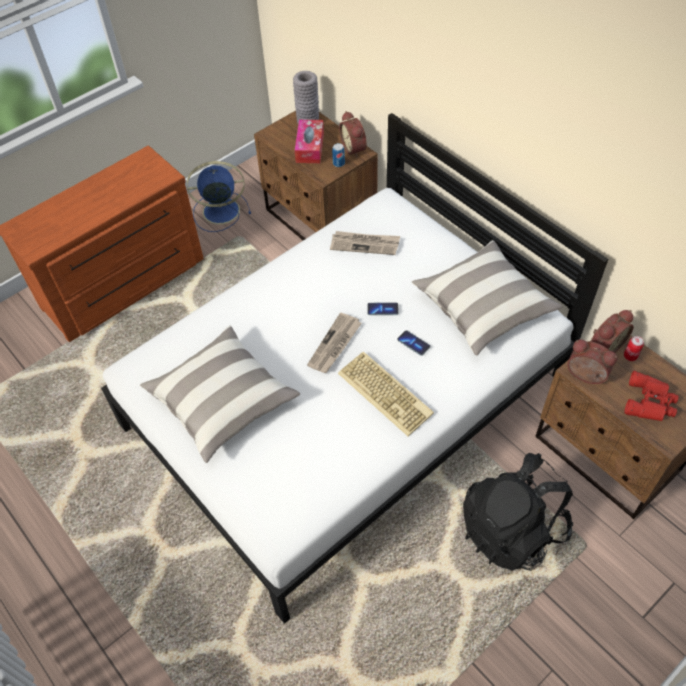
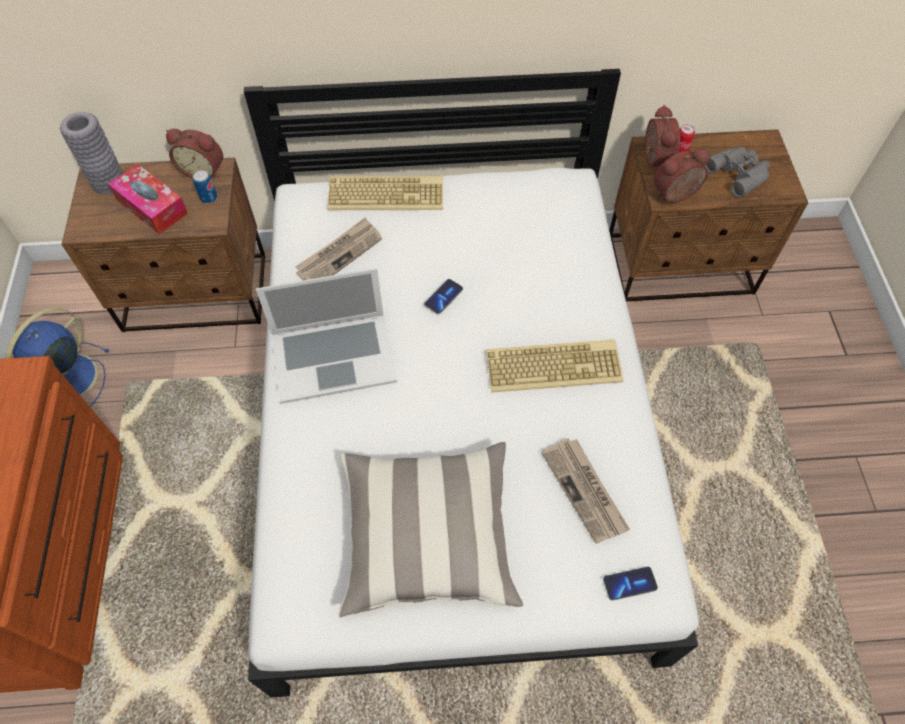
camera: 55 degrees left, 5 degrees up
newspaper [307,312,362,373] -> newspaper moved to [541,439,630,544]
phone [397,330,430,356] -> phone moved to [603,567,658,601]
pillow [411,240,563,356] -> none
black backpack [463,453,573,571] -> none
red binoculars [625,371,679,421] -> grey binoculars [704,147,770,198]
none -> laptop [256,268,397,404]
none -> keyboard [328,176,443,210]

